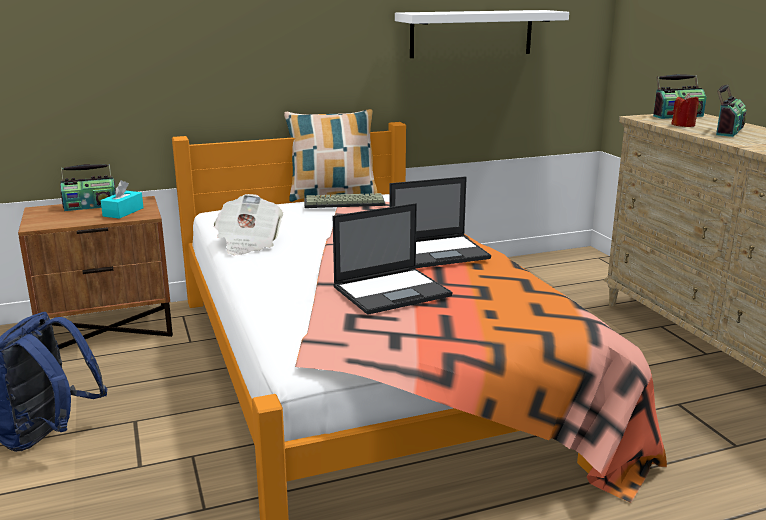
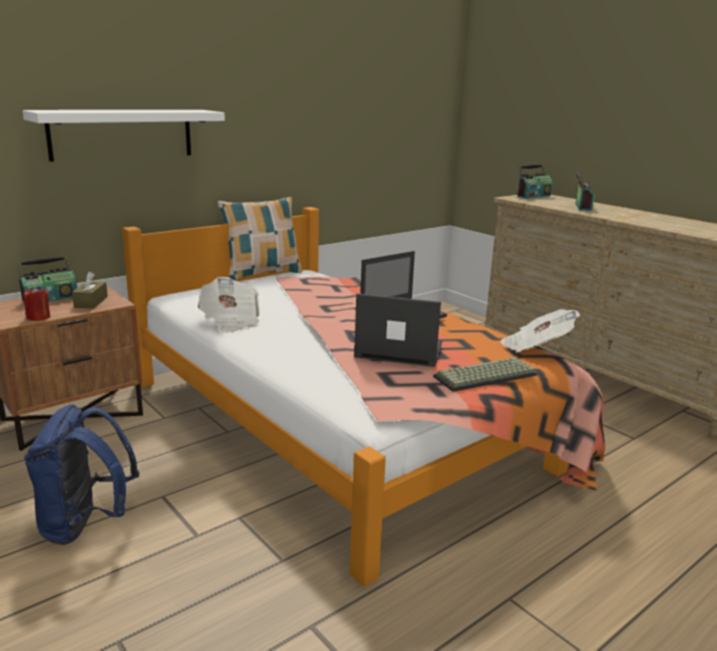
camera: 20 degrees left, 0 degrees up
turquoise tissue box [101,180,144,219] -> brown tissue box [72,272,108,308]
keyboard [304,193,386,208] -> keyboard moved to [433,357,537,392]
laptop [333,203,452,315] -> laptop turned 120 degrees counterclockwise [354,293,443,367]
white shelf [395,10,569,58] -> white shelf moved to [22,110,225,162]
red candle [671,93,699,127] -> red candle moved to [23,287,50,321]
none -> newspaper [500,309,580,352]

